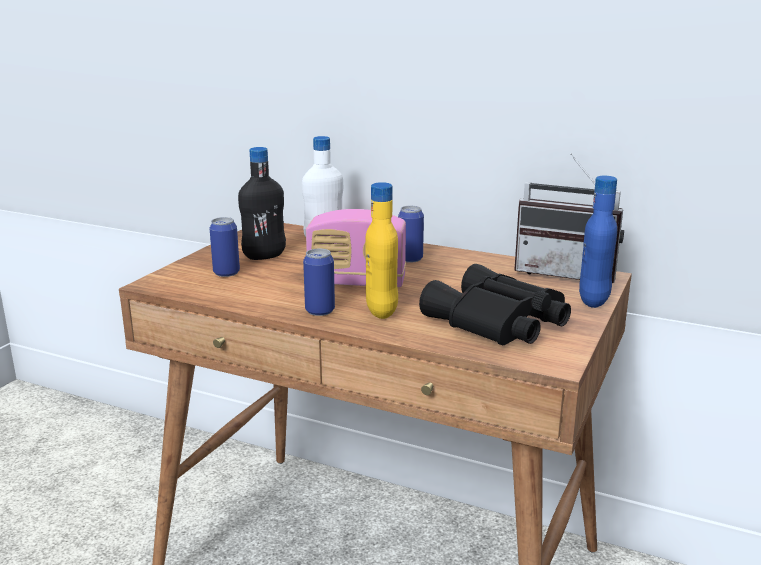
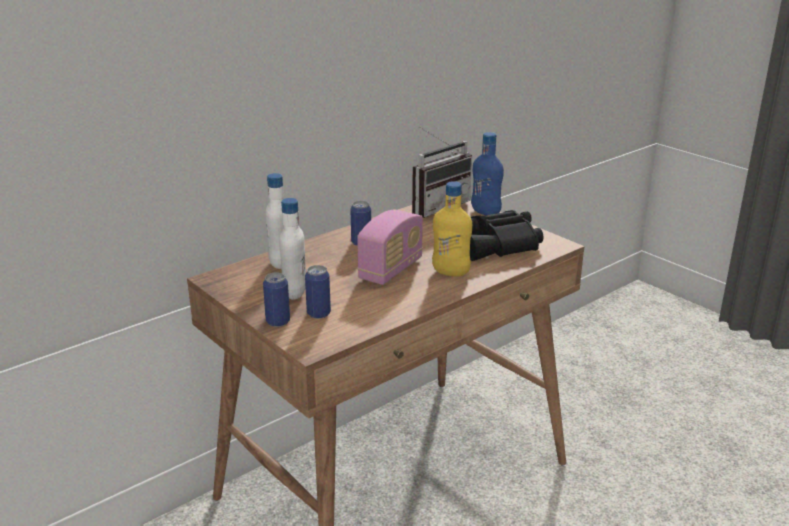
camera: 65 degrees left, 5 degrees up
black bottle [238,147,286,260] -> white bottle [279,198,306,300]
can [303,248,335,316] -> can moved to [263,272,290,327]

